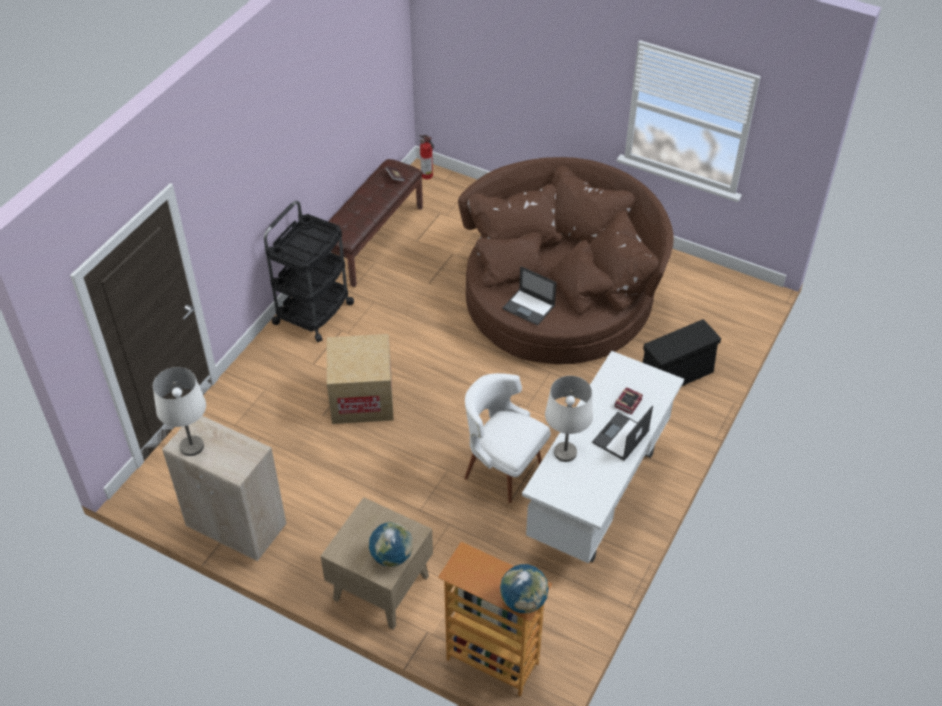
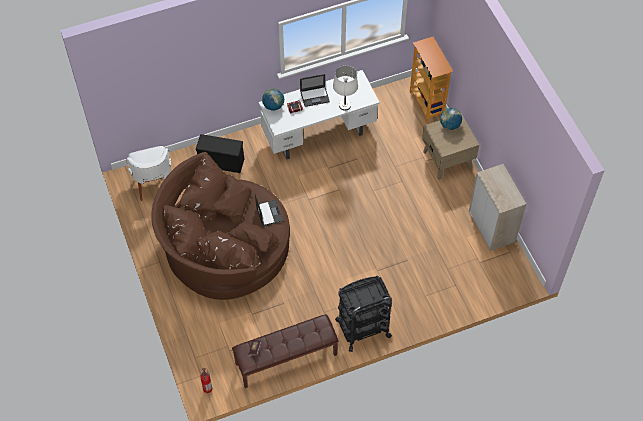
camera: 140 degrees left, 10 degrees up
white table lamp [153,367,206,456] -> none
cardboard box [327,334,394,424] -> none
white chair [465,373,551,503] -> white chair moved to [126,146,171,201]
globe [500,564,549,613] -> globe moved to [262,88,284,111]

